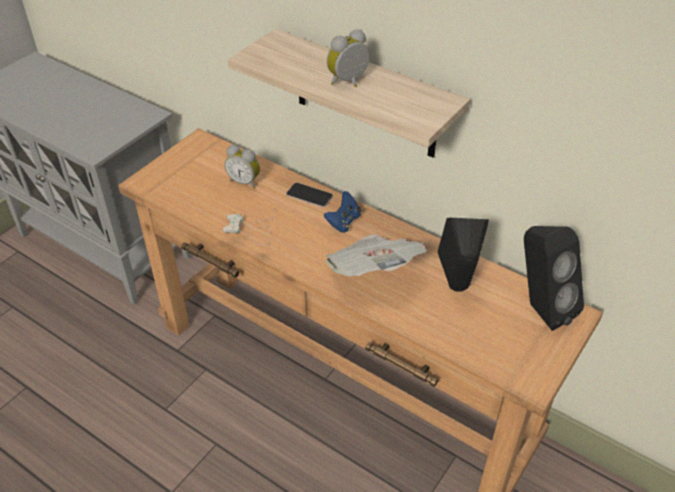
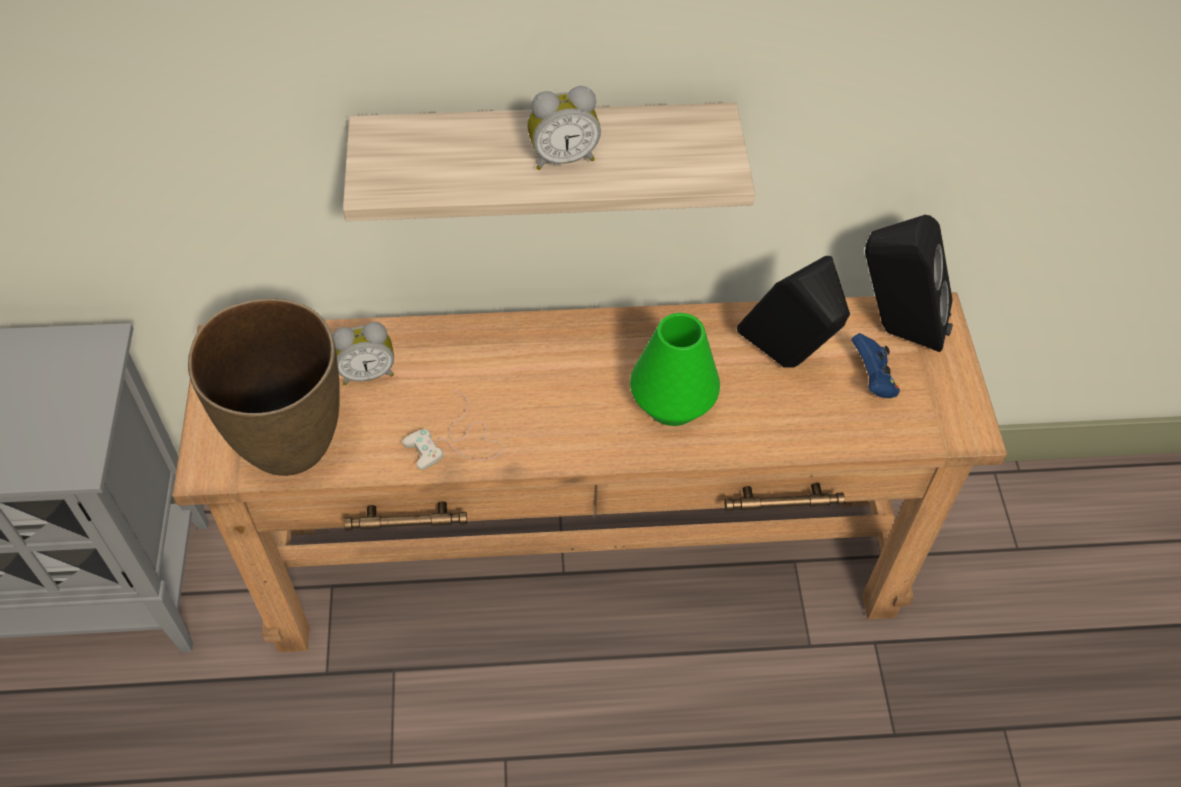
camera: 40 degrees left, 10 degrees up
phone [286,183,333,207] -> none
blue game controller [324,191,361,233] -> blue game controller moved to [851,333,900,398]
newspaper [325,234,427,276] -> green vase [630,313,720,426]
alarm clock [327,29,369,88] -> alarm clock turned 120 degrees counterclockwise [528,86,601,170]
none -> brown vase [188,298,340,476]

